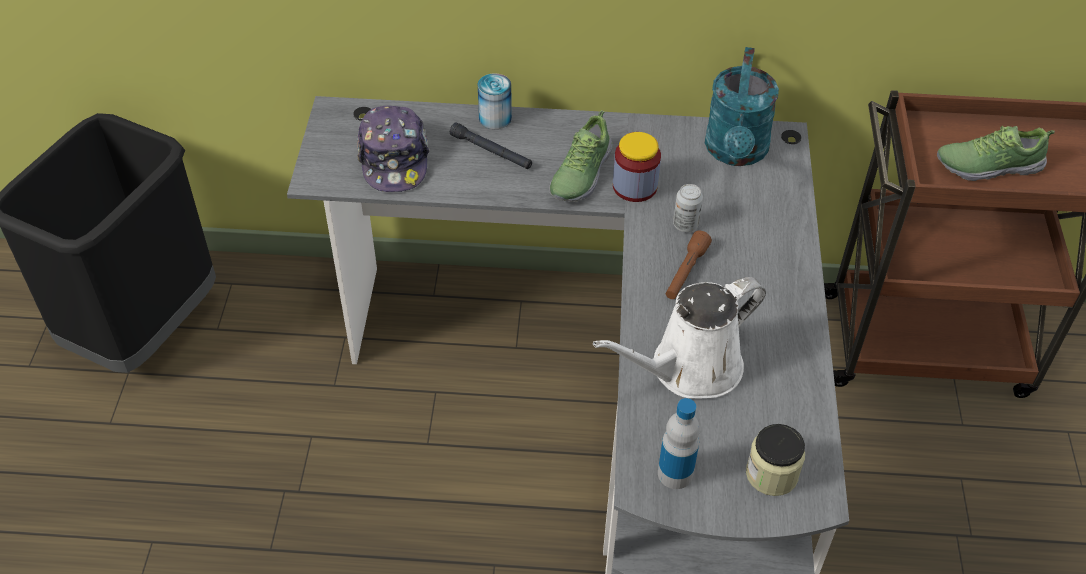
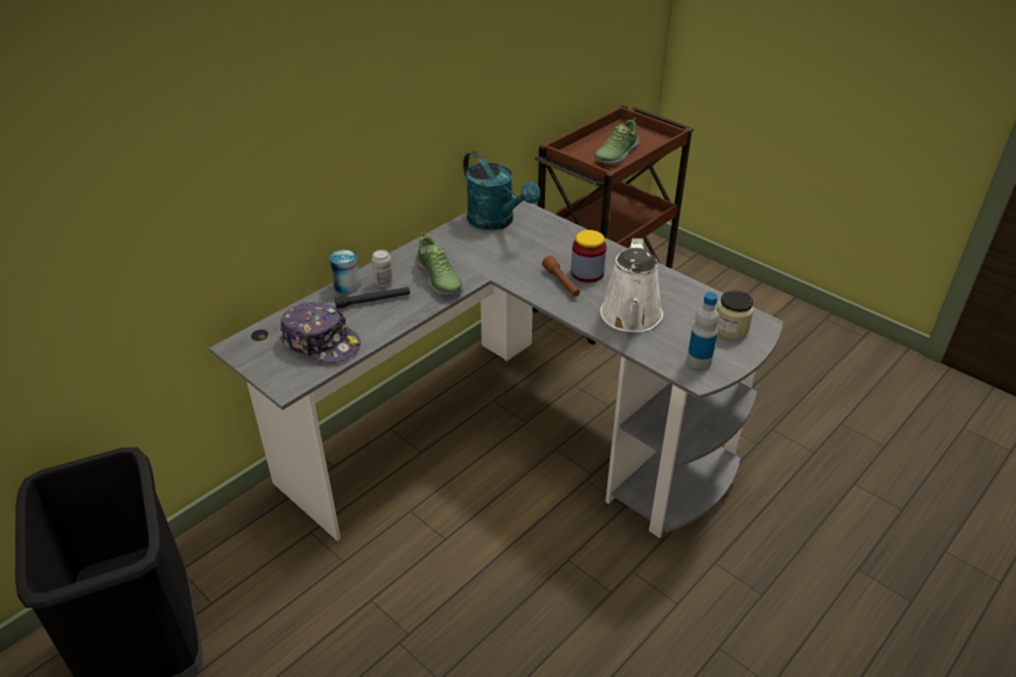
camera: 50 degrees left, 10 degrees down
jar [613,132,661,202] -> jar moved to [571,230,606,282]
can [673,184,703,232] -> can moved to [372,250,393,287]

